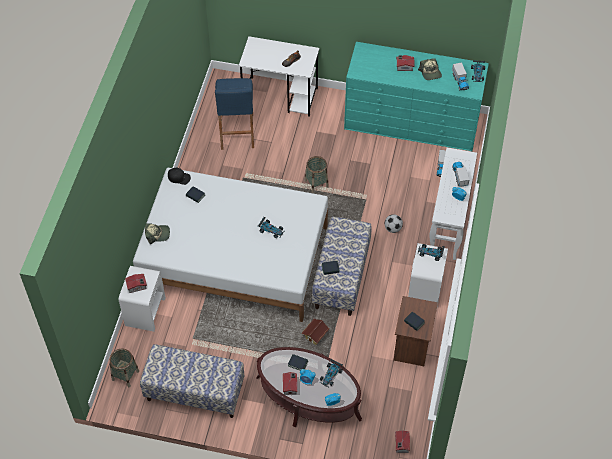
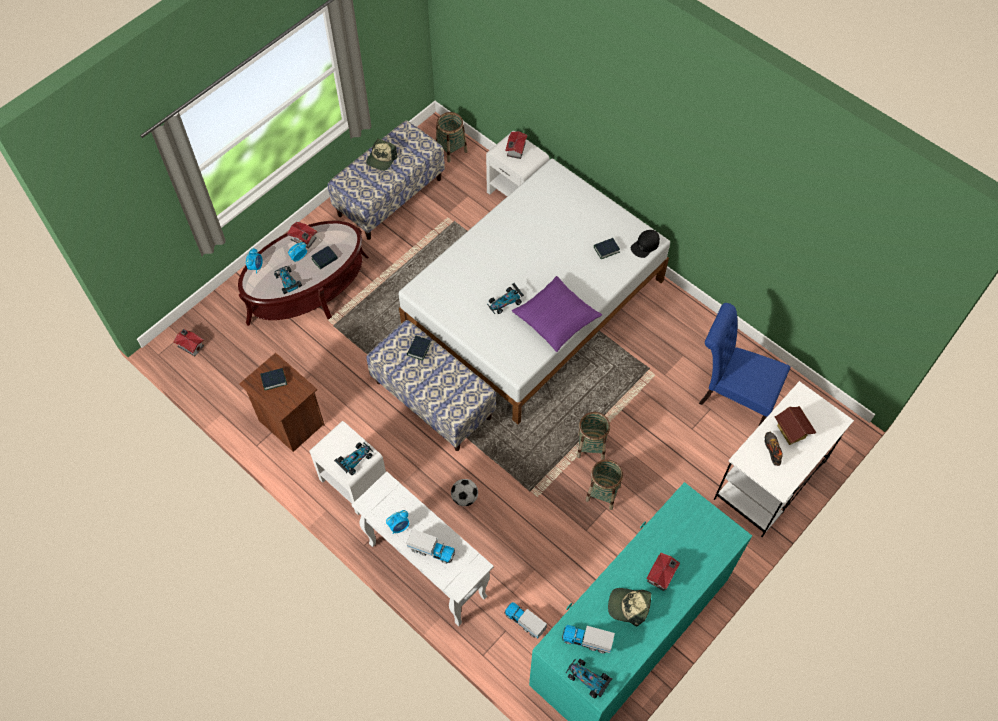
camera: 120 degrees right, 5 degrees up
cap [145,223,170,244] -> cap moved to [366,139,397,171]
blue stool [215,78,254,150] -> blue chair [699,303,790,427]
toy house [301,319,330,345] -> toy house moved to [774,406,816,445]
none -> purple pillow [512,276,602,352]
none -> basket [586,459,623,510]

